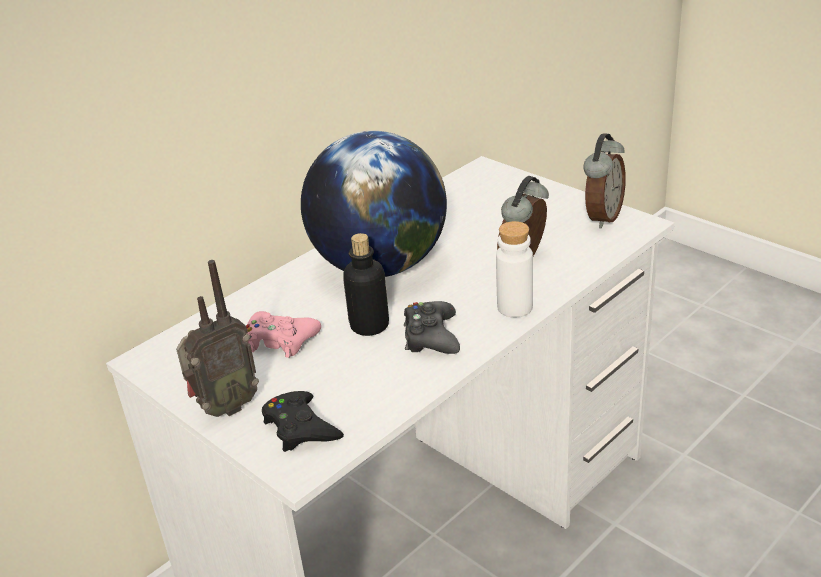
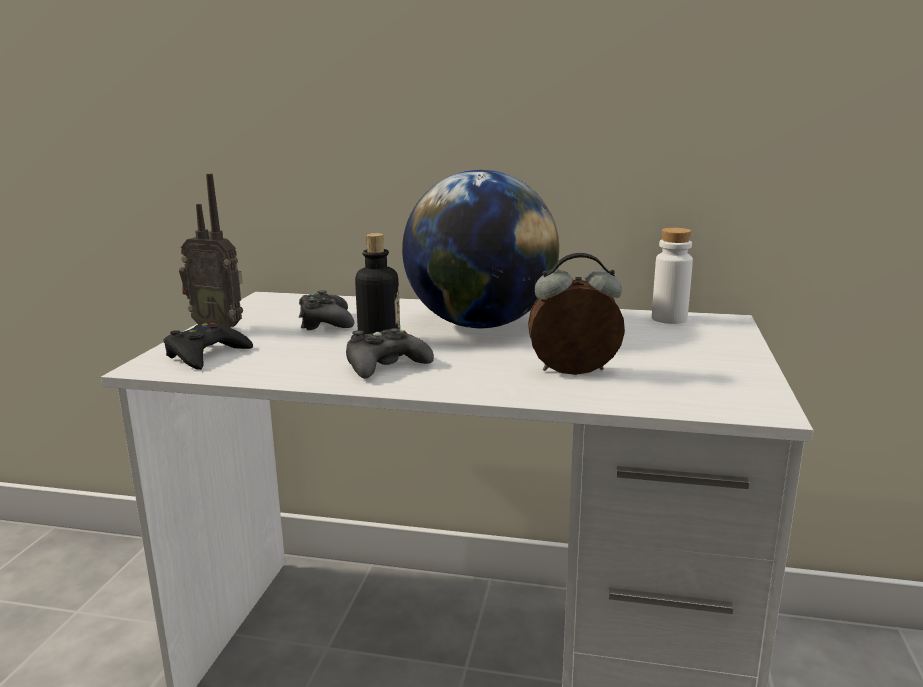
camera: 55 degrees right, 15 degrees down
pink game controller [246,311,321,358] -> black game controller [299,290,354,330]
white bottle [496,221,533,317] -> white bottle moved to [652,228,693,324]
alarm clock [583,133,626,229] -> none

